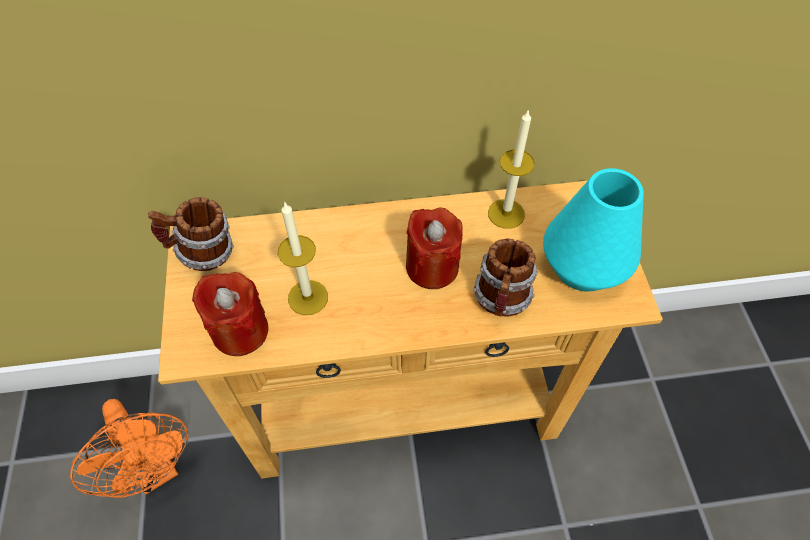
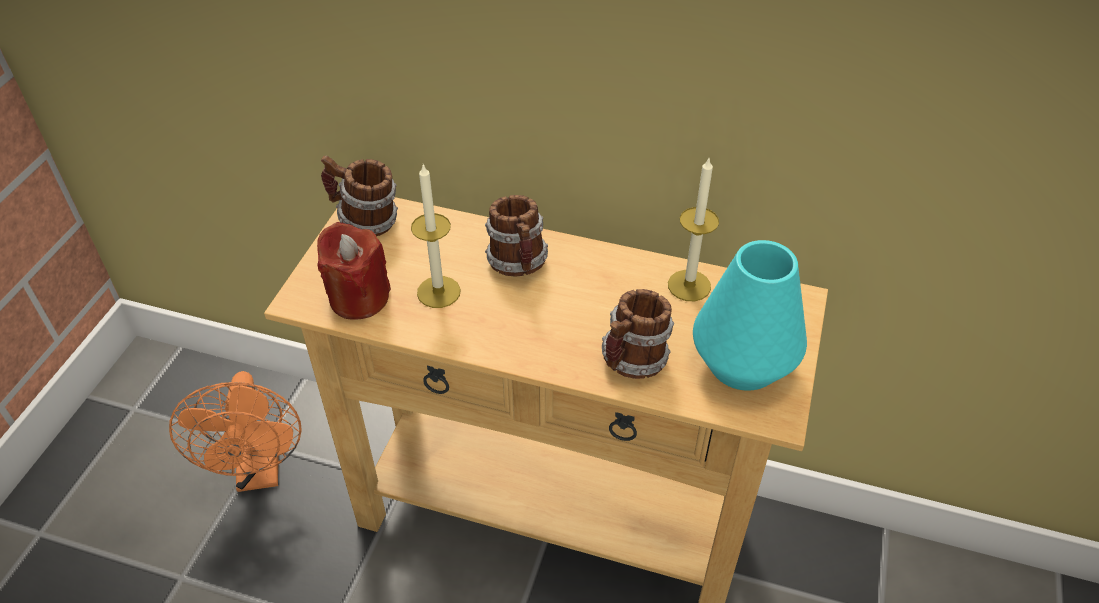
camera: 25 degrees right, 10 degrees down
red candle [406,207,463,289] -> none
none -> mug [485,195,548,277]

